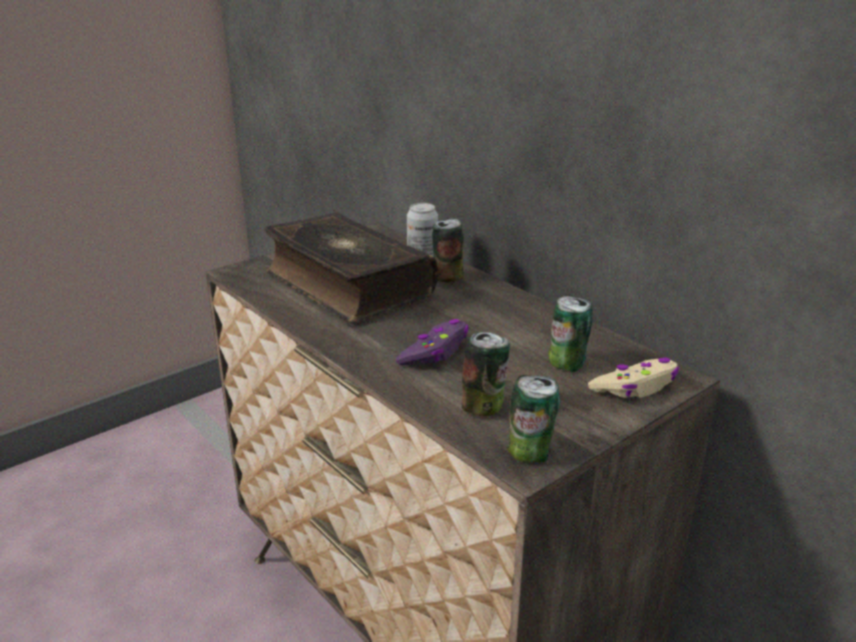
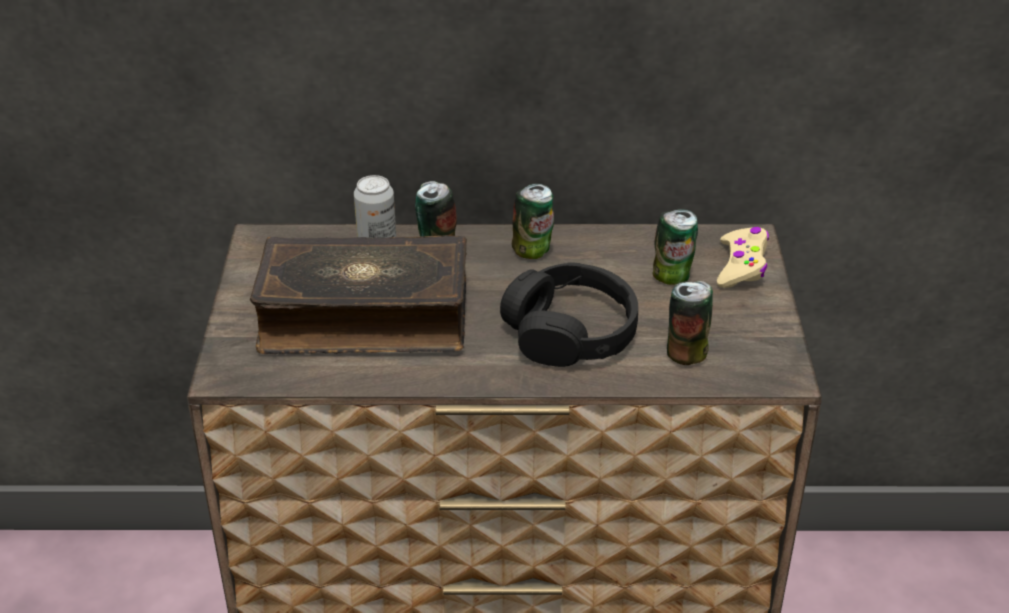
camera: 50 degrees left, 10 degrees up
purple game controller [396,319,469,366] -> black headphones [500,262,638,367]
can [507,375,561,463] -> can moved to [512,184,554,259]

